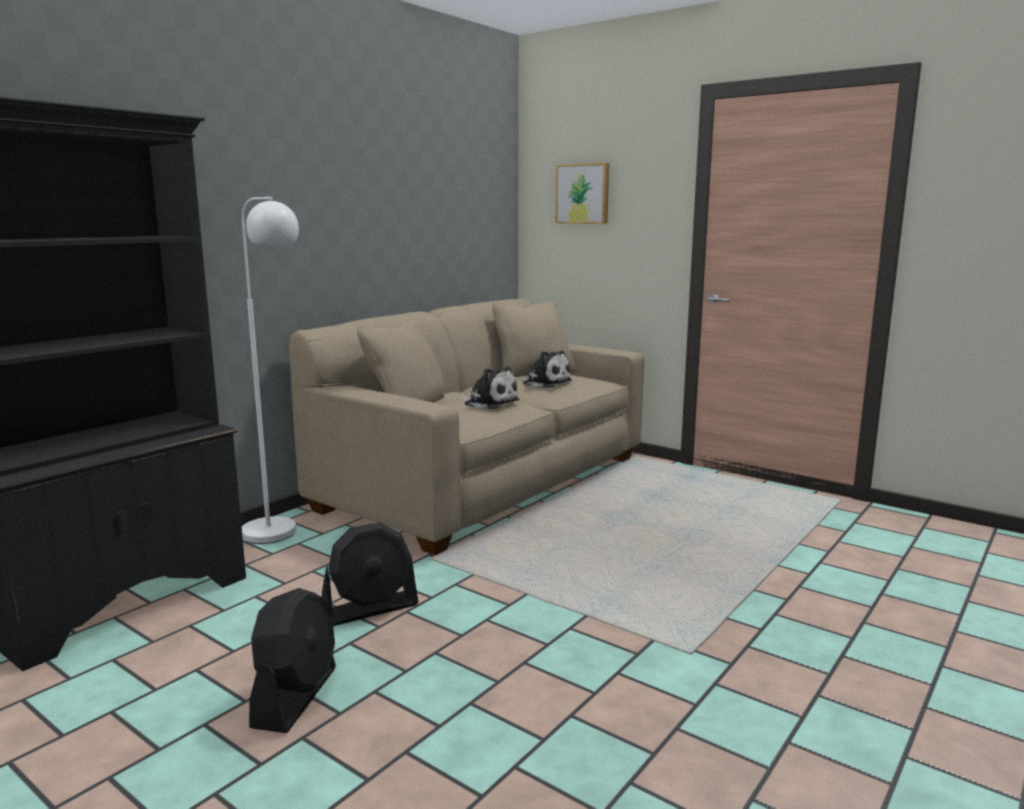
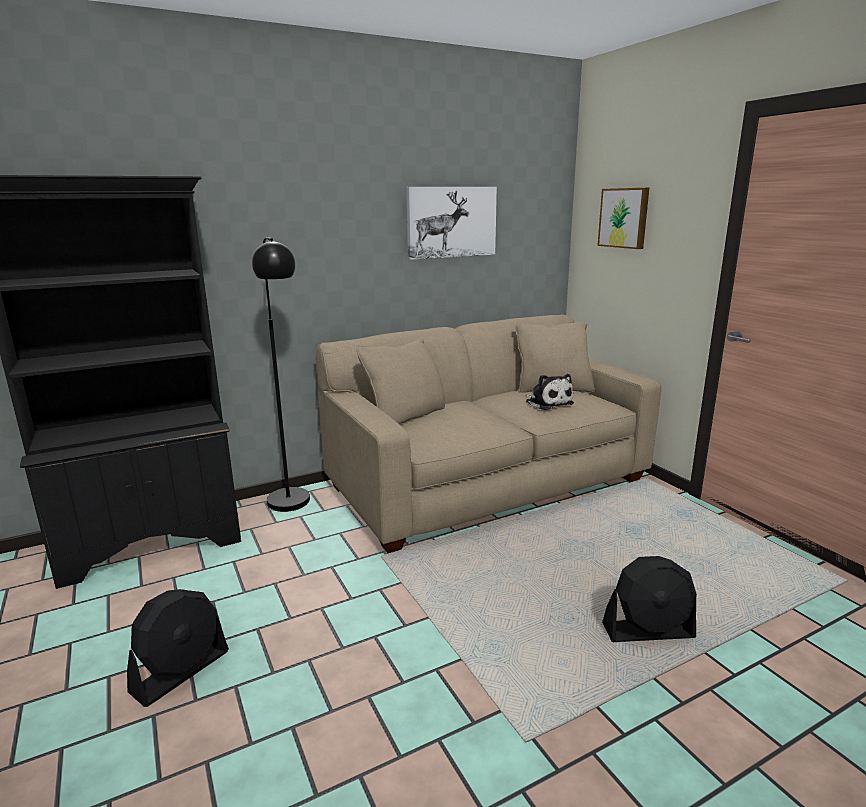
camera: 25 degrees right, 5 degrees up
white floor lamp [242,197,299,544] -> black floor lamp [252,237,310,512]
black fan [322,522,418,626] -> black fan moved to [602,556,697,642]
plush toy [458,366,519,409] -> none
none -> picture [406,187,497,260]

